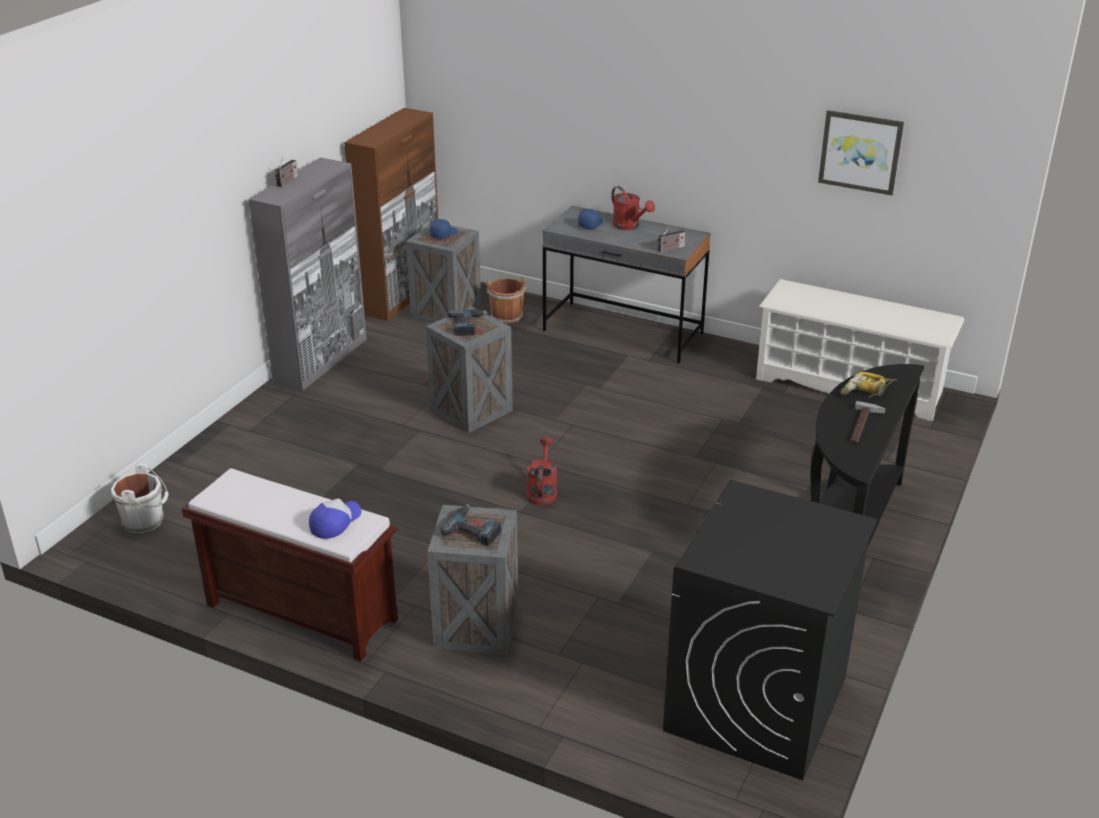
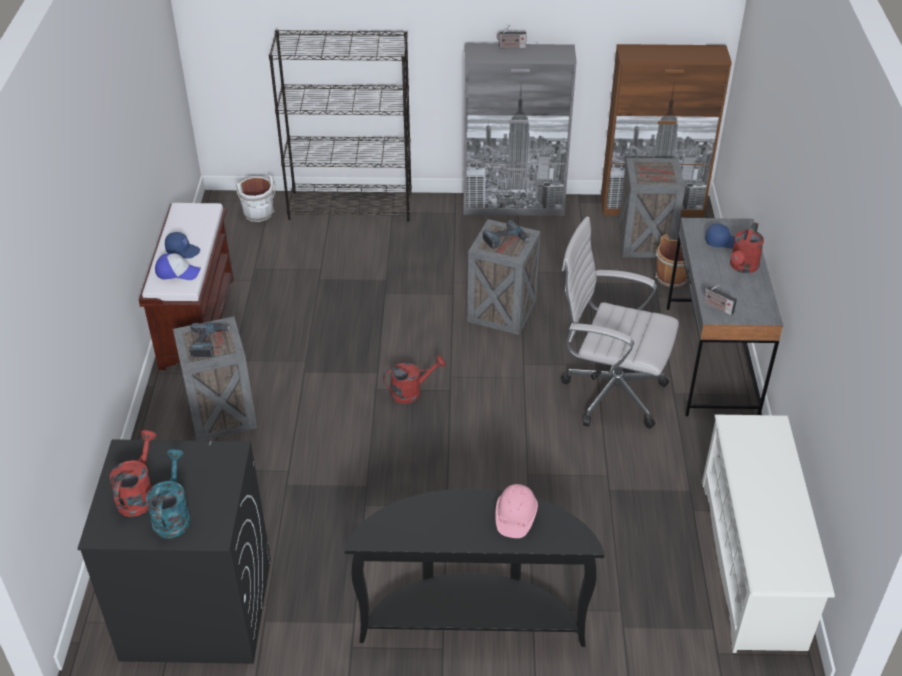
camera: 65 degrees right, 10 degrees up
blue cap [430,219,458,239] -> blue cap moved to [165,232,200,259]
picture [818,110,904,195] -> none
power drill [840,372,897,398] -> pink hard hat [495,484,538,538]
hammer [850,401,886,443] -> none
none -> red watering can [109,430,157,517]
none -> turquoise watering can [146,449,191,539]
none -> black bookcase [269,30,412,221]
none -> white office chair [561,217,679,429]

